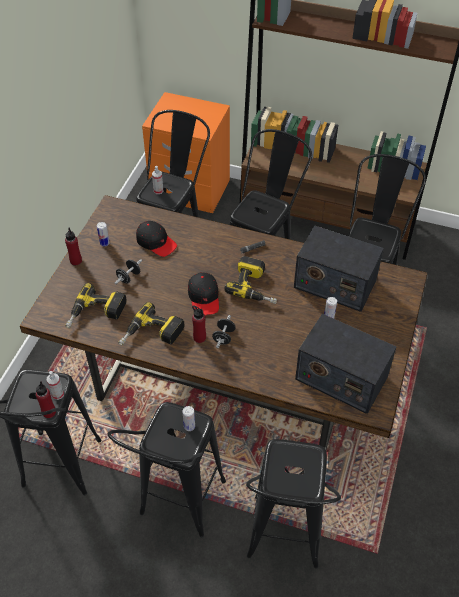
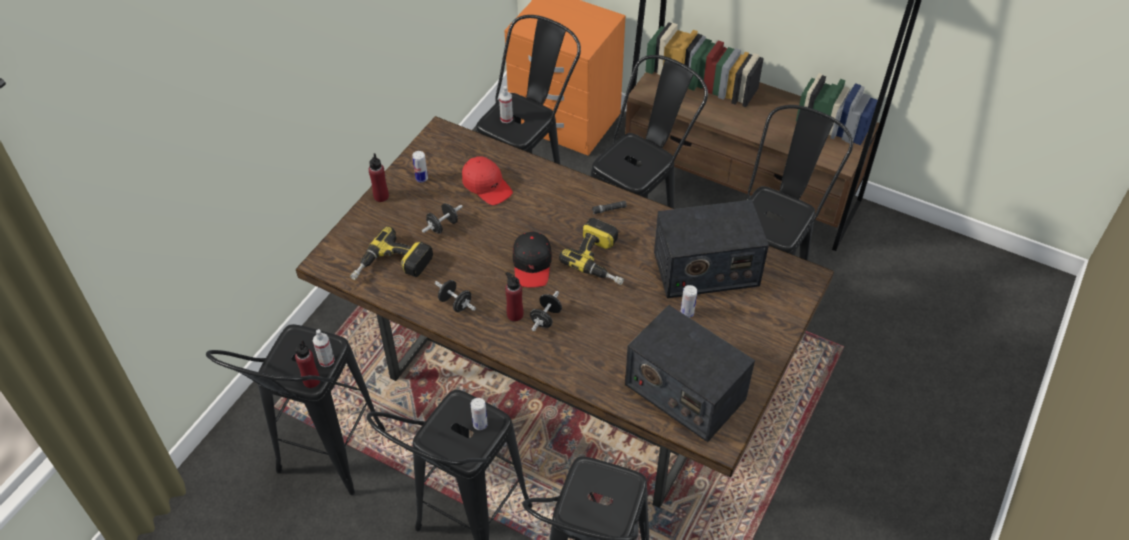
camera: 10 degrees right, 0 degrees up
power drill [118,302,185,346] -> black dumbbell [435,280,476,312]
black cap [136,221,177,257] -> red cap [462,156,513,205]
radio [294,225,384,312] -> radio turned 45 degrees counterclockwise [654,200,769,298]

